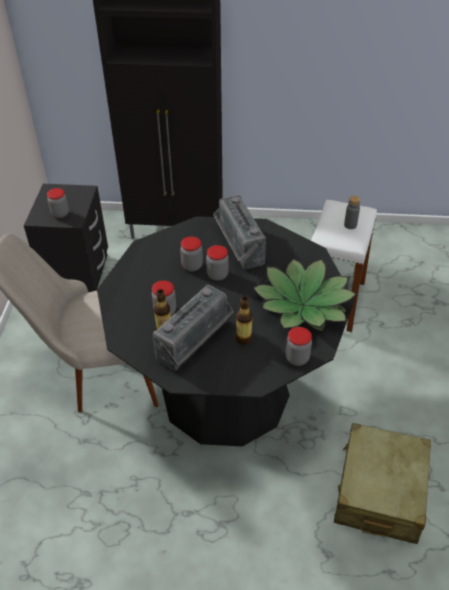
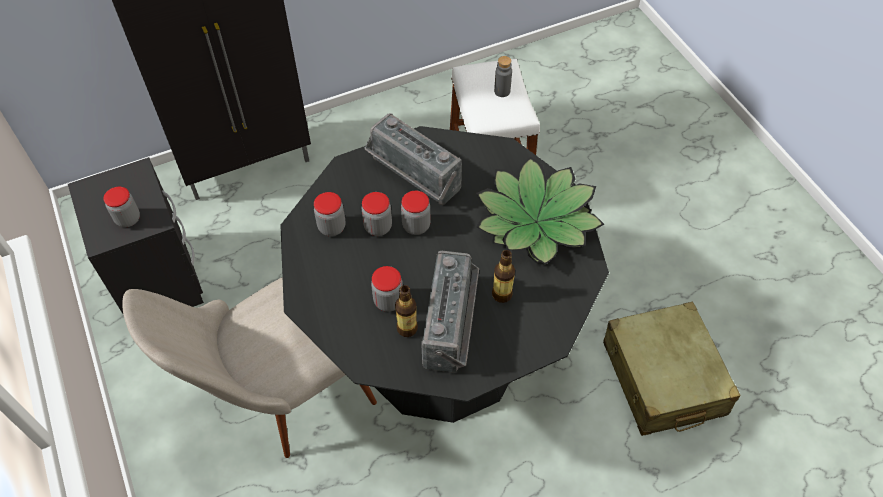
camera: 30 degrees left, 10 degrees up
jar [285,327,312,366] -> jar moved to [314,192,346,236]

